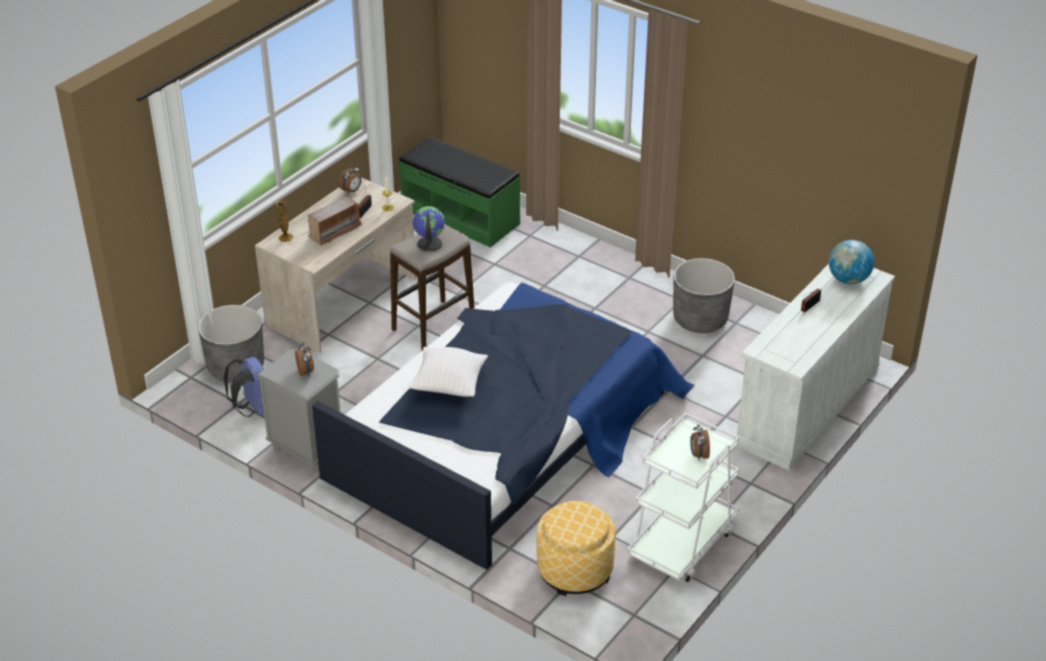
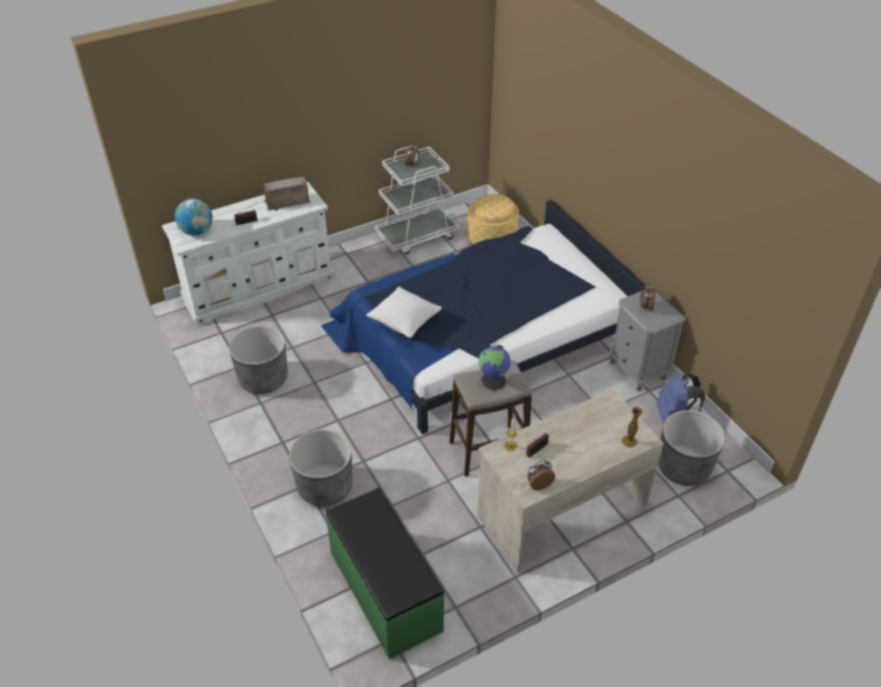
camera: 155 degrees left, 5 degrees up
radio [308,196,362,246] -> radio moved to [263,177,311,210]
white pillow [409,347,488,397] -> white pillow moved to [366,287,442,338]
none -> grey planter [289,429,352,507]

